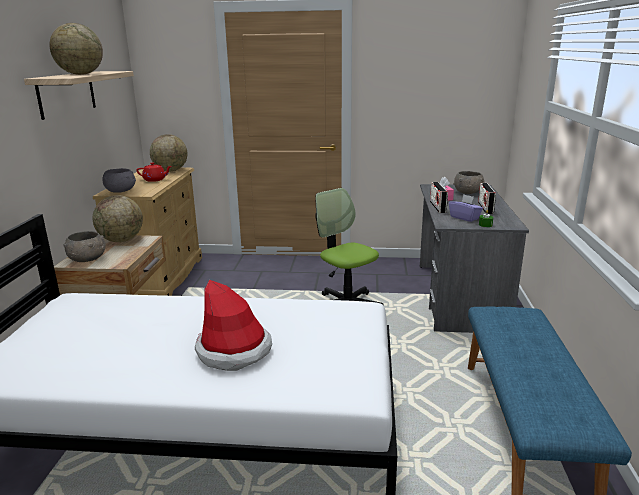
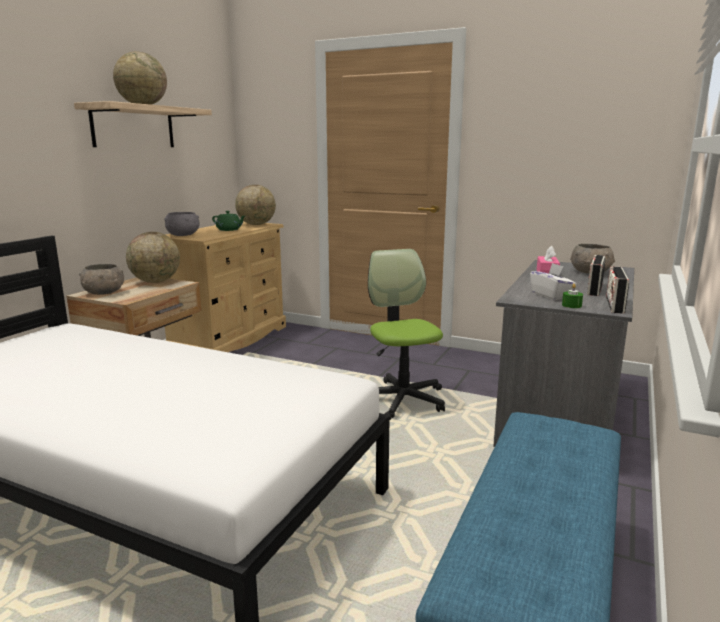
camera: 20 degrees right, 5 degrees down
red teapot [136,162,172,182] -> green teapot [212,211,245,231]
hat [195,280,272,371] -> none
radio [430,182,448,213] -> radio moved to [606,266,629,313]
purple tissue box [449,194,483,222] -> white tissue box [530,263,576,300]

